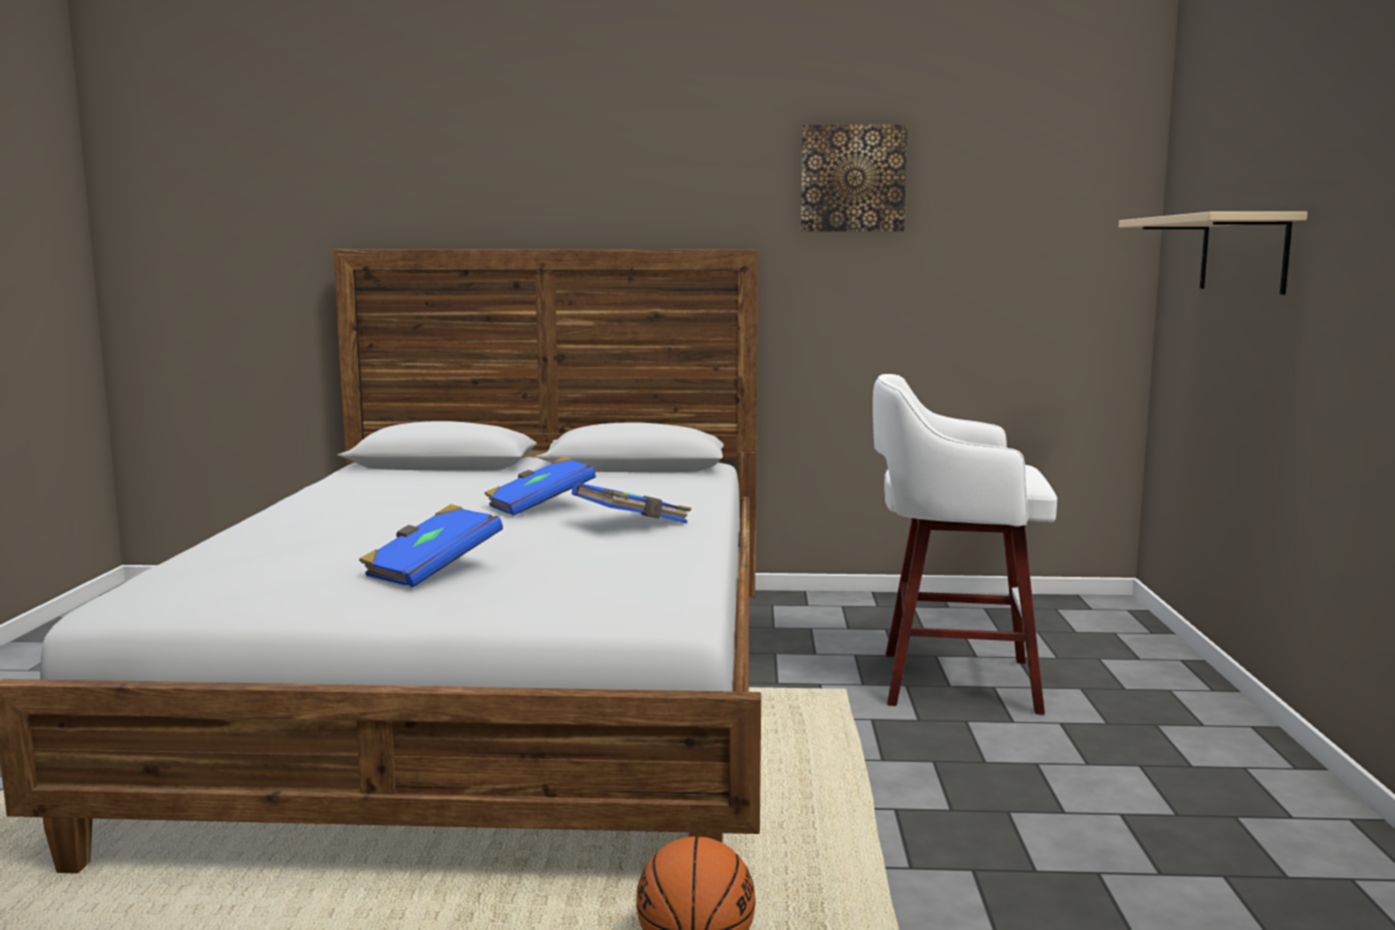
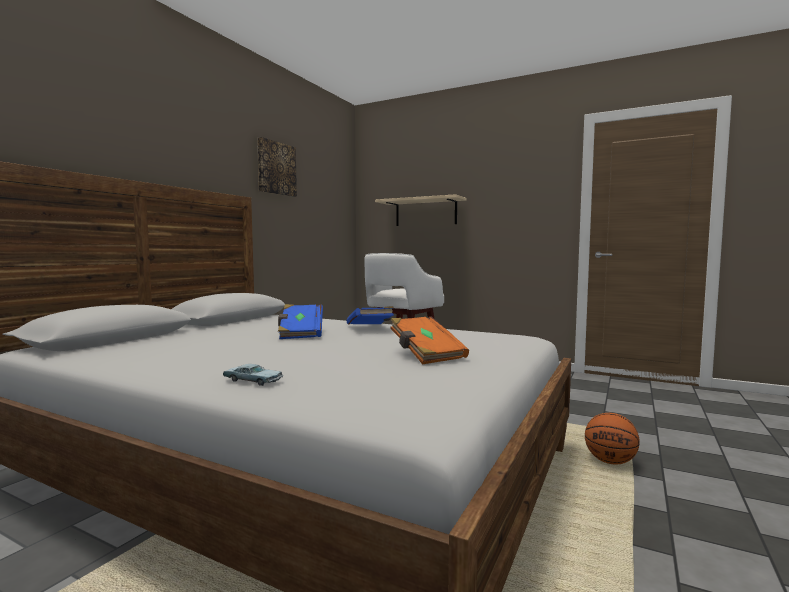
camera: 65 degrees left, 5 degrees down
blue book [359,504,503,587] -> orange book [390,316,469,364]
none -> blue toy car [223,364,283,386]

